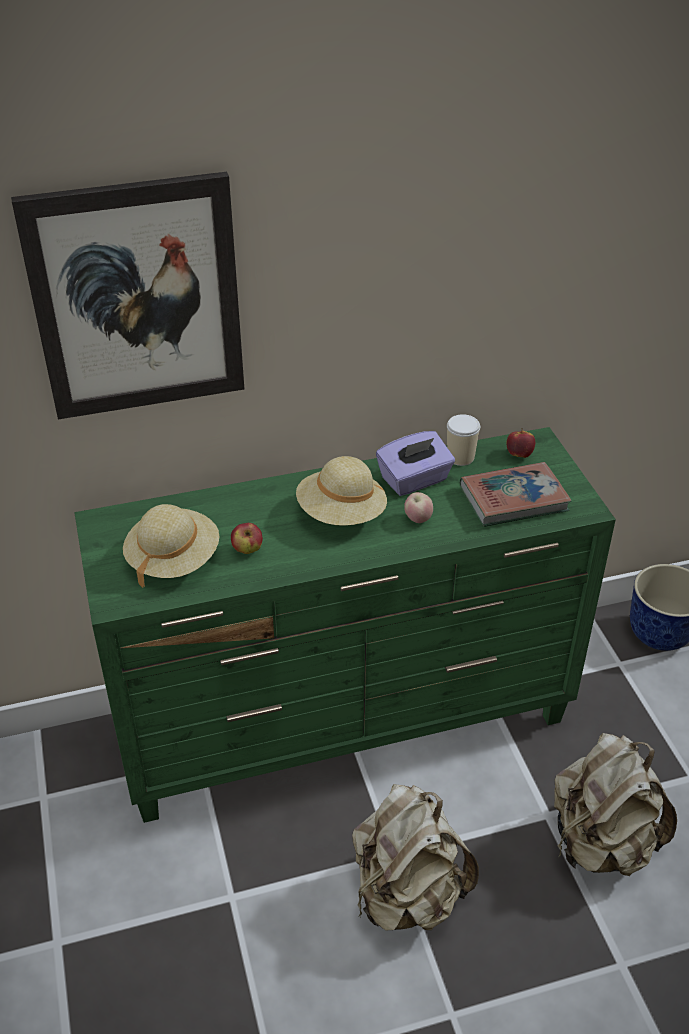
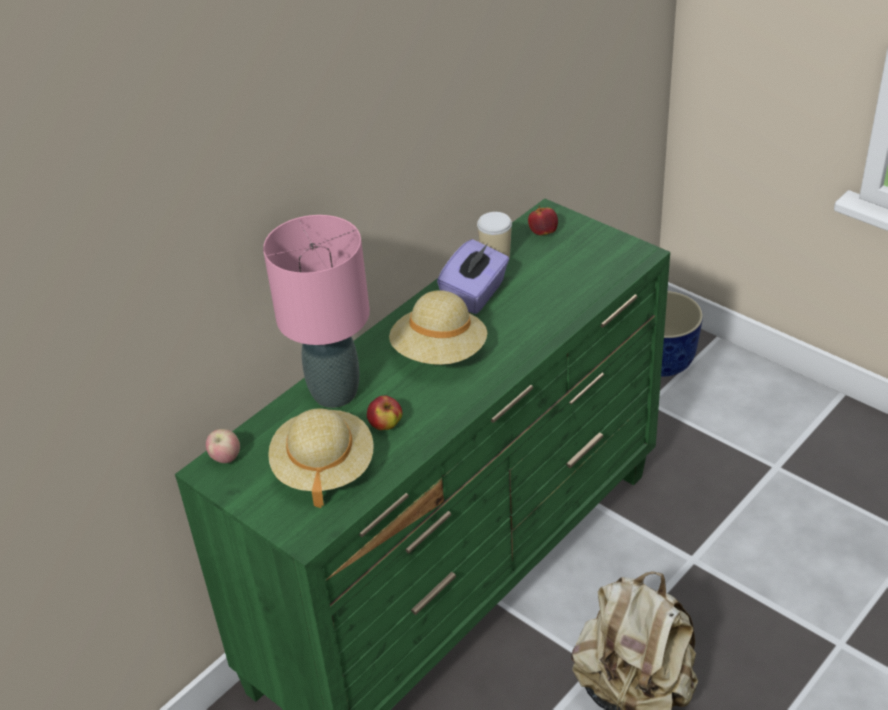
camera: 30 degrees left, 0 degrees up
picture [11,172,244,420] -> none
apple [404,492,433,523] -> apple moved to [206,429,240,463]
book [460,462,572,527] -> none
beige backpack [554,733,677,876] -> none
none -> pink table lamp [263,215,370,408]

